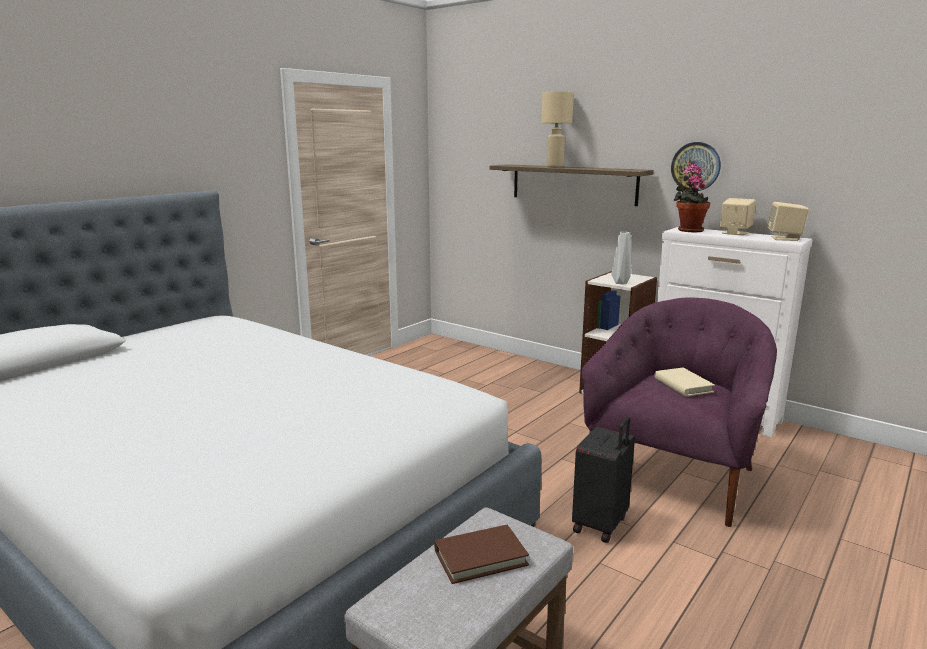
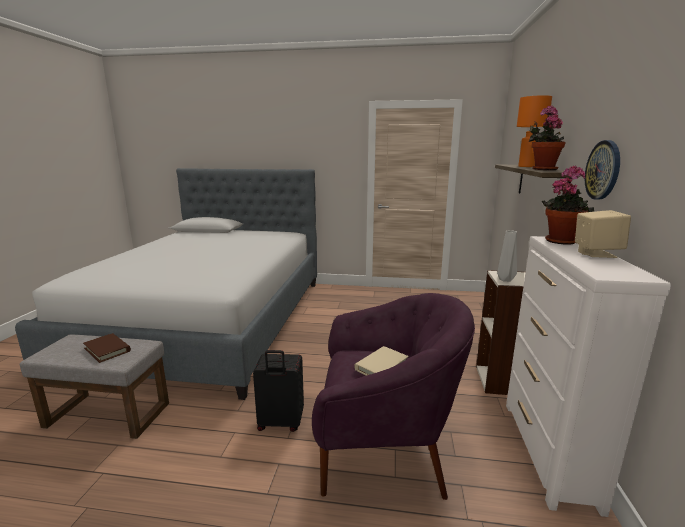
camera: 60 degrees right, 0 degrees up
beige table lamp [541,91,574,167] -> orange table lamp [517,95,552,167]
beige speaker [767,202,809,241] -> none
none -> potted plant [529,105,566,170]

